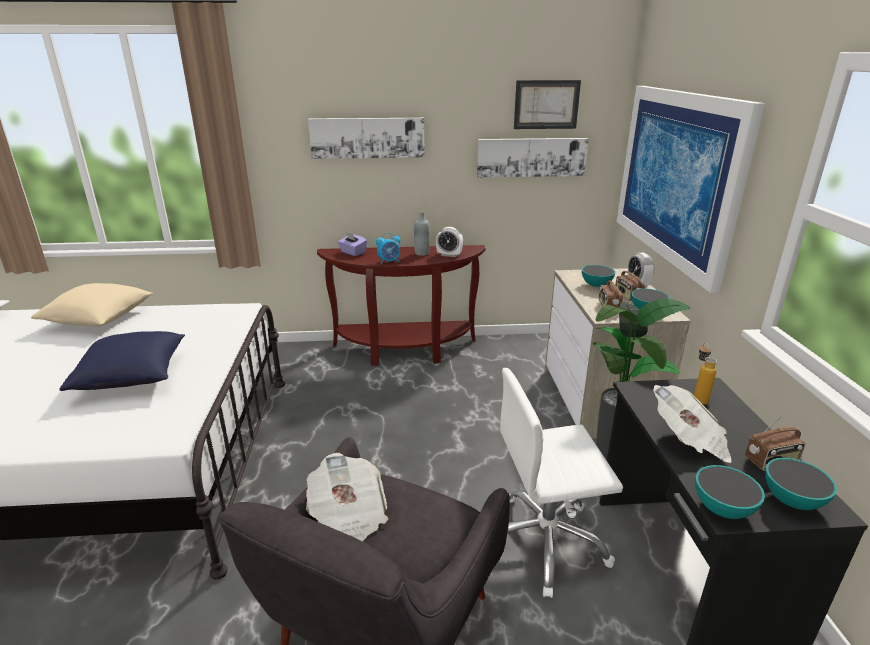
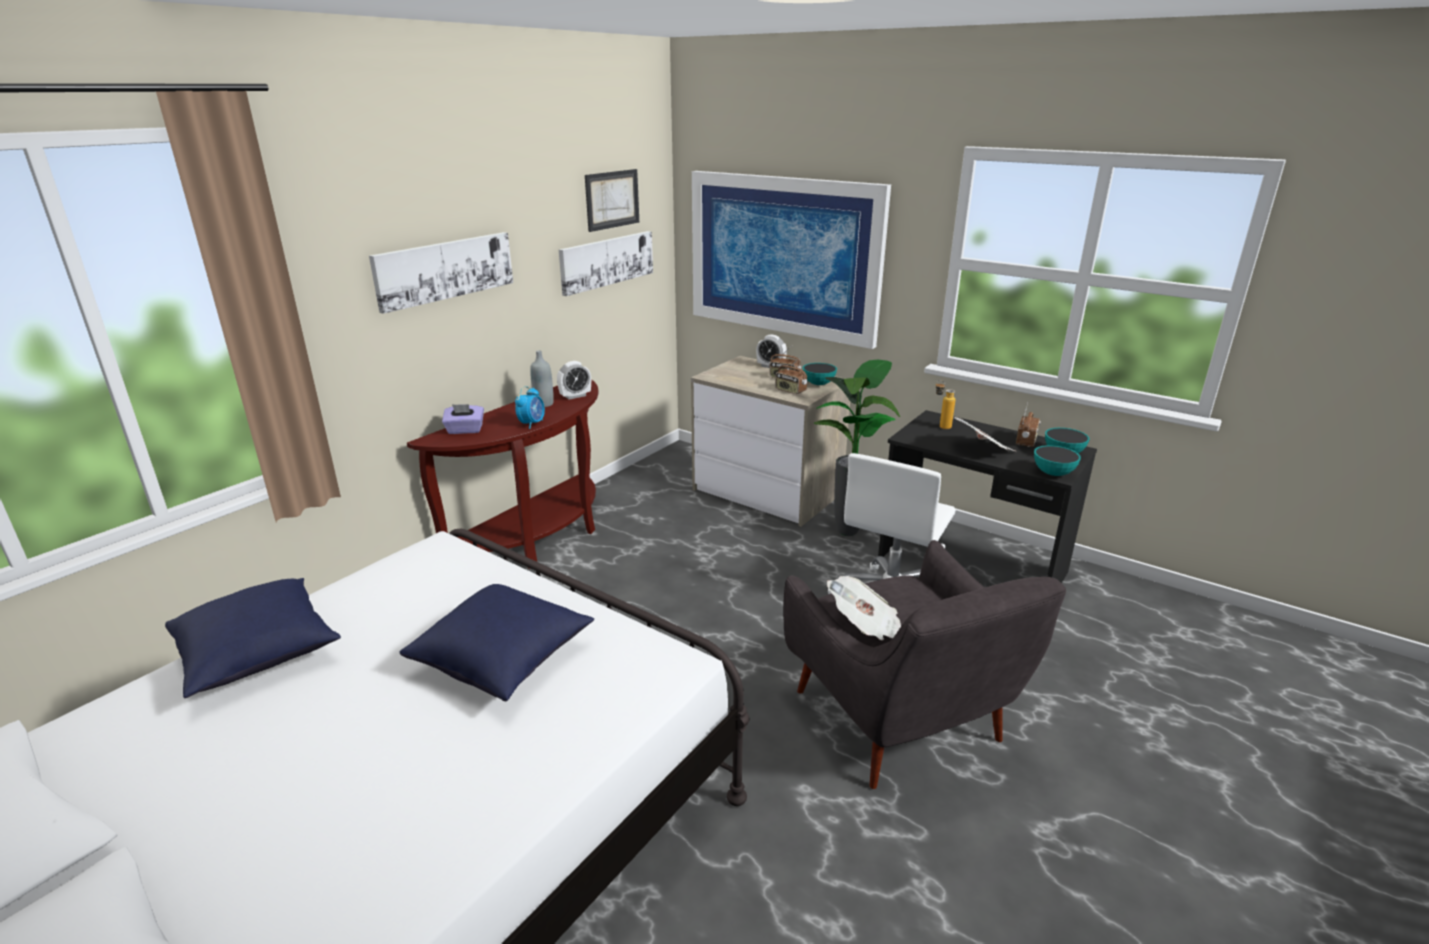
camera: 50 degrees left, 0 degrees up
beige pillow [31,283,153,326] -> blue pillow [165,578,341,698]
bowl [582,265,615,287] -> none

